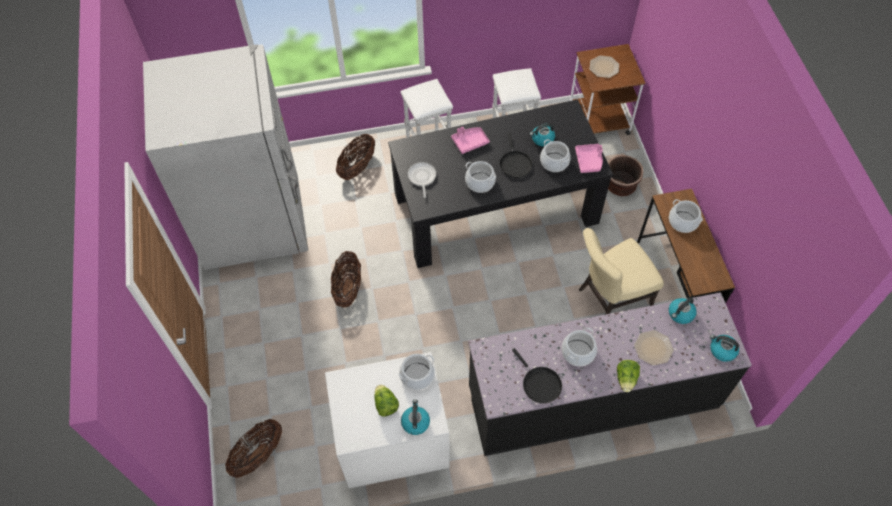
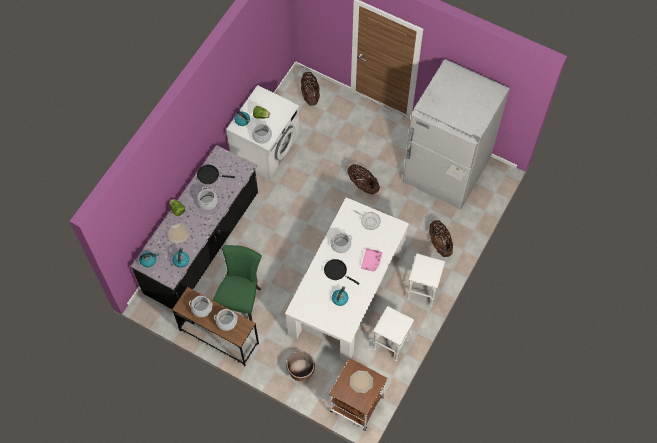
camera: 130 degrees right, 5 degrees up
black dining table [388,99,613,268] -> white dining table [285,197,409,362]
cooking pot [540,139,571,172] -> cooking pot moved to [189,296,212,317]
pink tray [575,144,603,173] -> none
beige chair [579,228,664,314] -> green chair [213,245,262,322]

